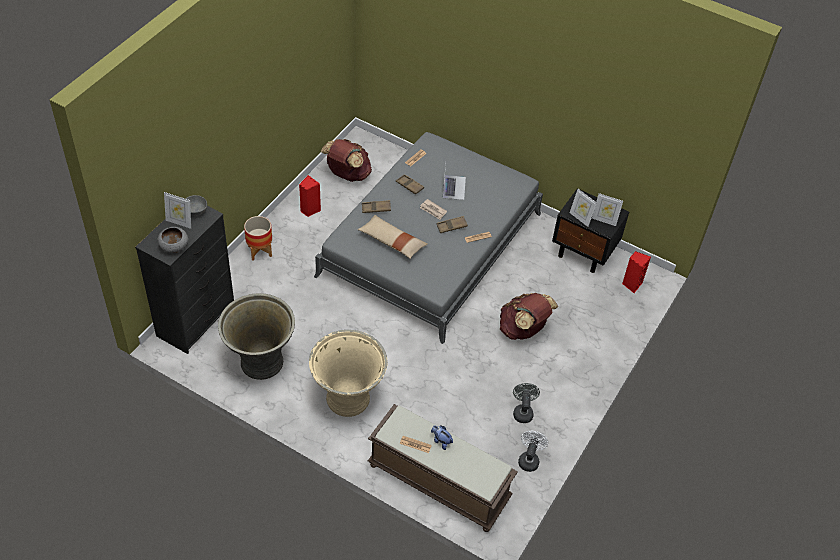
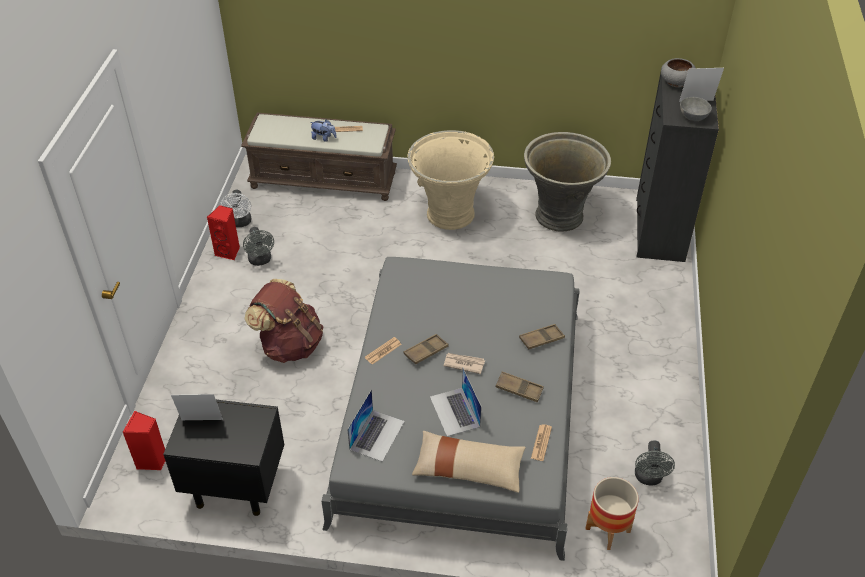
camera: 160 degrees right, 5 degrees down
planter [244,216,272,260] -> planter moved to [586,477,639,550]
red speaker [299,175,321,217] -> red speaker moved to [207,205,240,260]
brown backpack [321,139,372,182] -> grey fan [635,440,675,485]
beige pillow [358,215,428,259] -> beige pillow moved to [412,431,526,493]
picture frame [569,189,597,227] -> none
none -> laptop [347,390,405,462]

